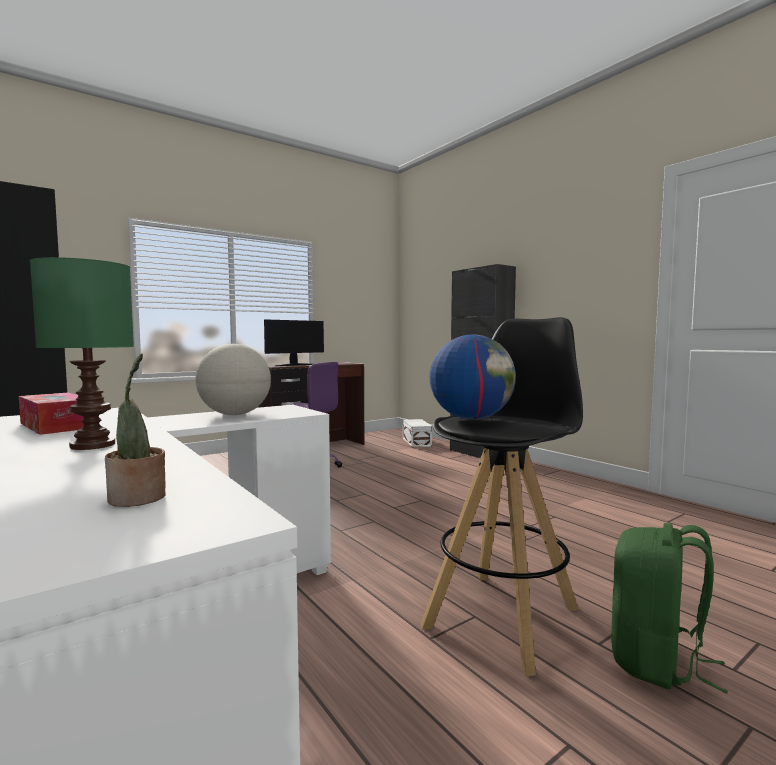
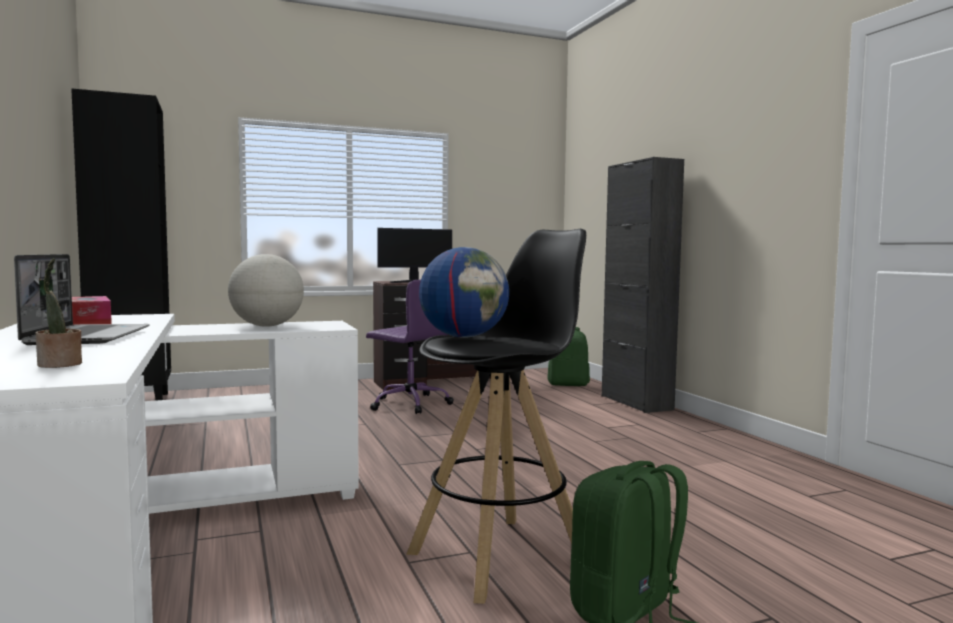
camera: 15 degrees right, 0 degrees up
green table lamp [30,257,134,450] -> laptop [14,254,150,345]
white storage box [403,419,432,448] -> green backpack [547,327,590,386]

